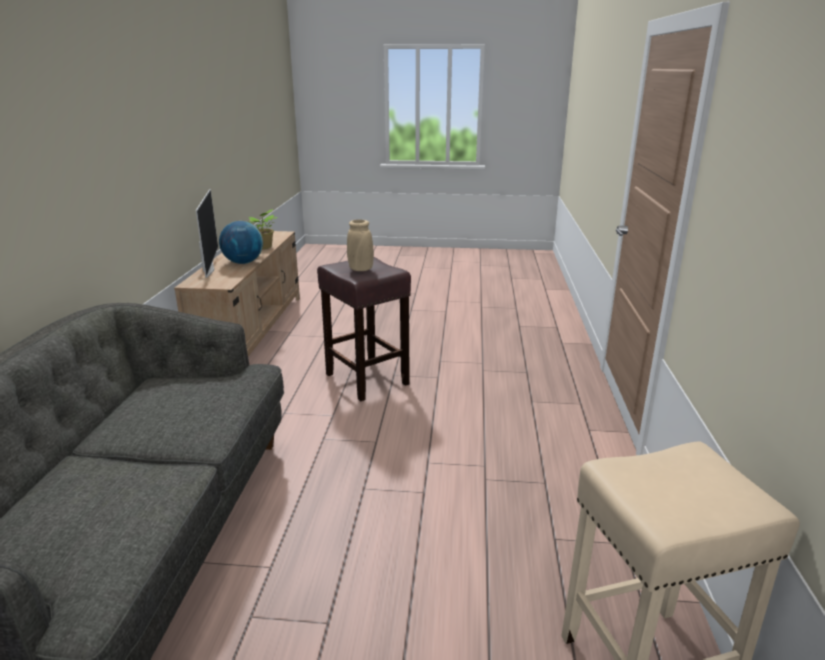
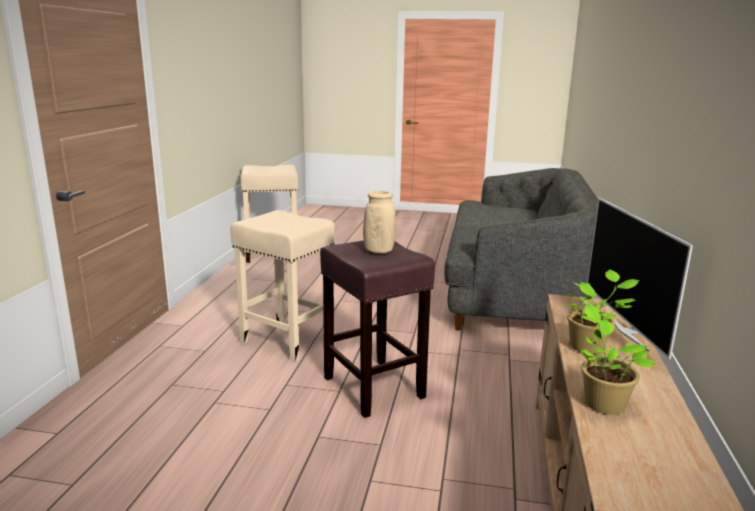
camera: 175 degrees left, 5 degrees down
globe [219,221,263,264] -> potted plant [564,269,640,354]
none -> beige stool [230,210,335,362]

